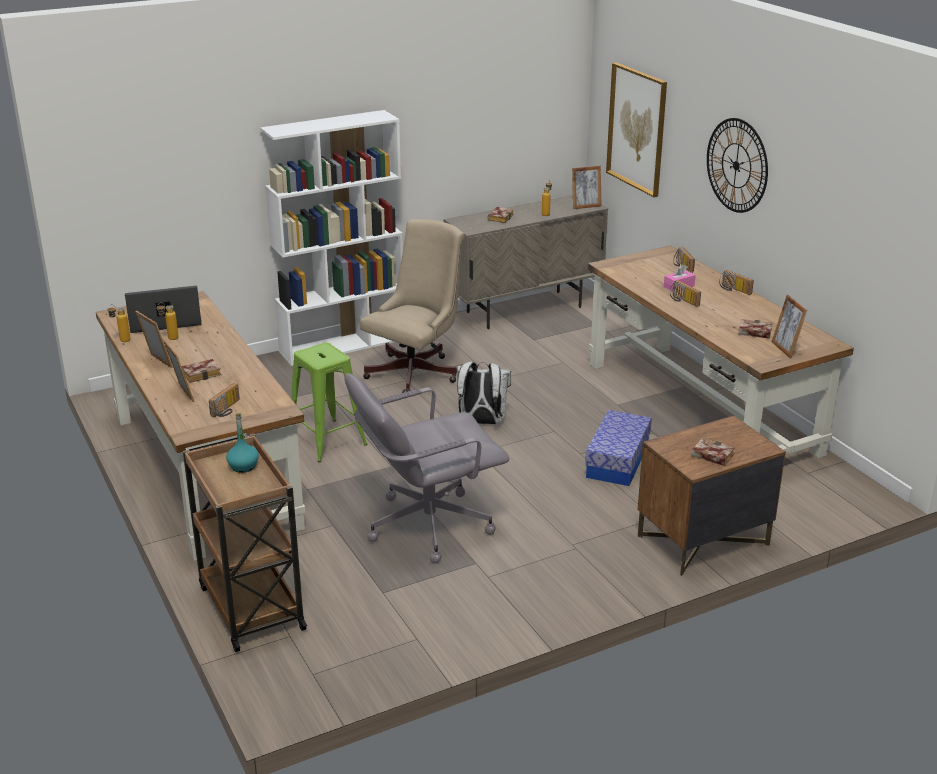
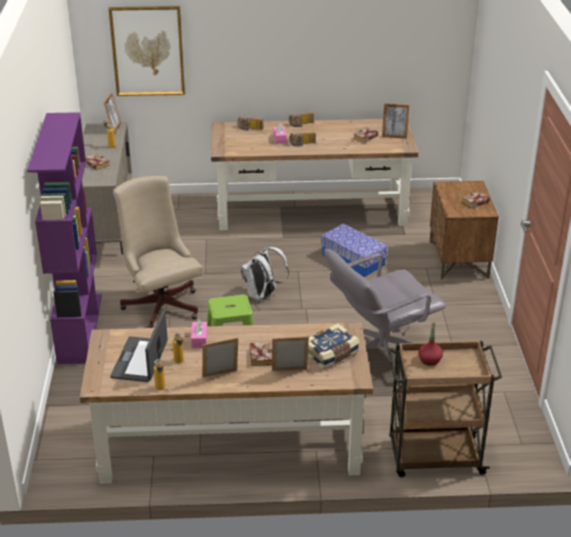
camera: 65 degrees left, 5 degrees up
radio [209,383,240,417] -> book [308,323,360,369]
turquoise bottle [226,413,259,473] -> red bottle [418,322,443,366]
white bookcase [260,110,403,366] -> purple bookcase [27,112,102,364]
grey office chair [344,373,509,563] -> grey office chair turned 60 degrees clockwise [324,249,446,384]
wall clock [707,118,768,213] -> none
none -> pink tissue box [191,319,207,348]

